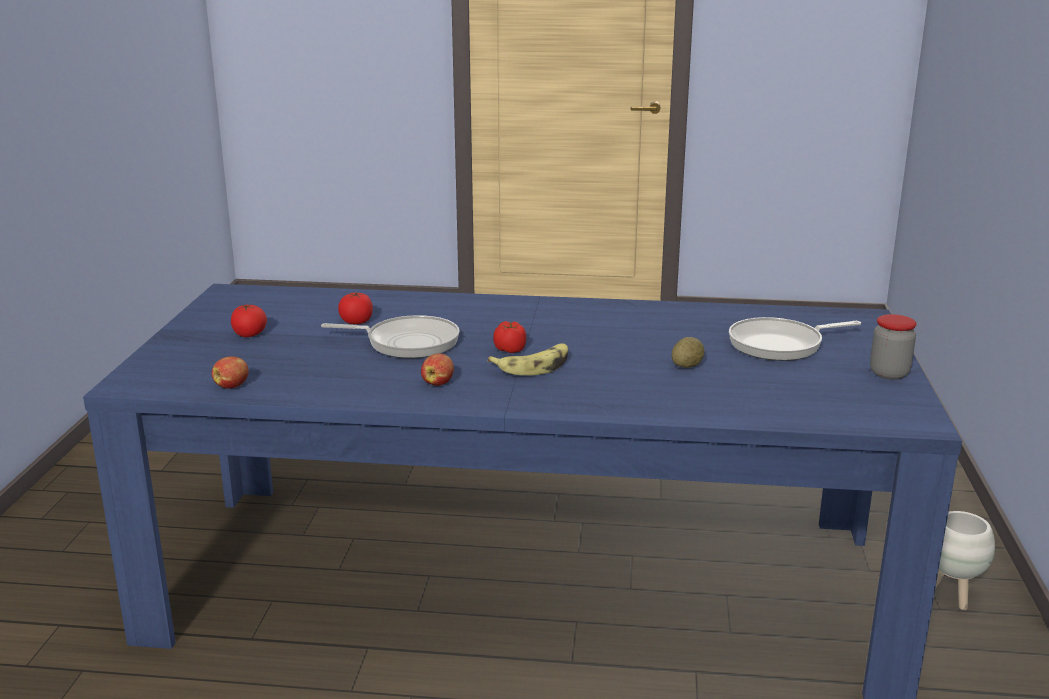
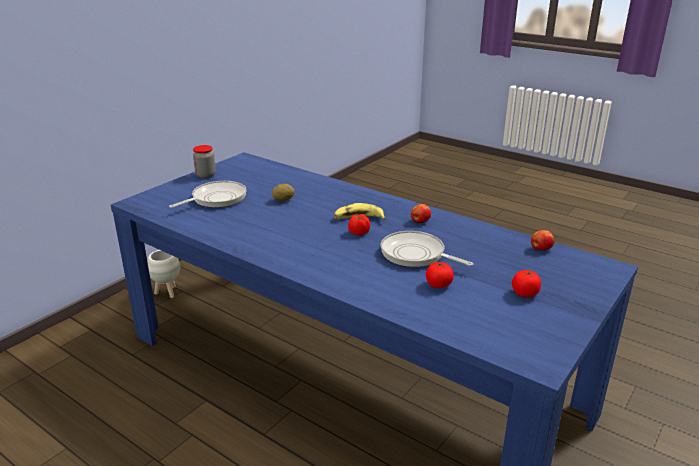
camera: 150 degrees left, 5 degrees up
frying pan [729,317,861,361] -> frying pan turned 60 degrees counterclockwise [169,181,247,208]

